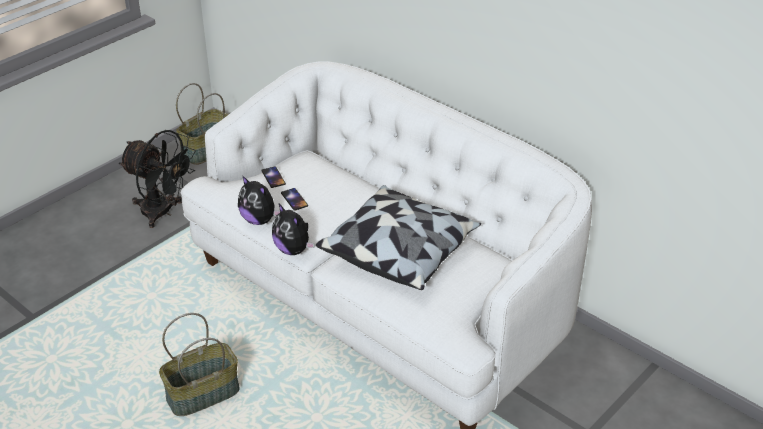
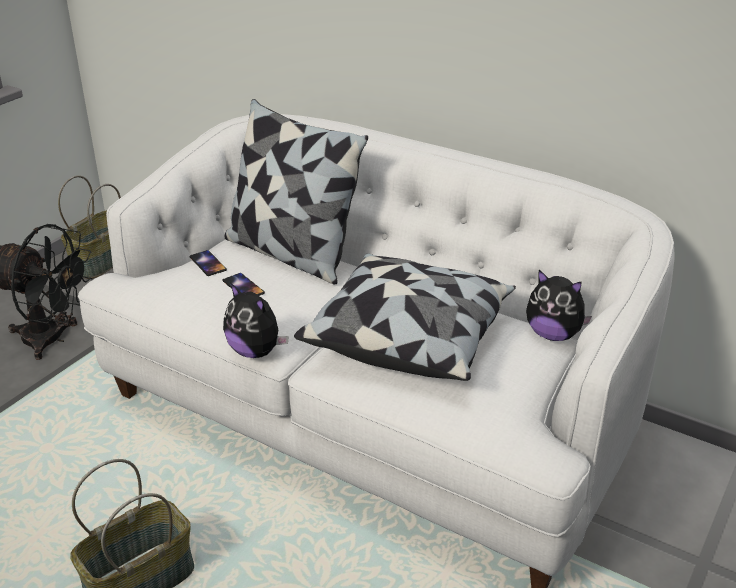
camera: 10 degrees left, 5 degrees down
plush toy [238,176,280,225] -> plush toy moved to [526,270,592,341]
none -> pillow [225,99,368,284]

